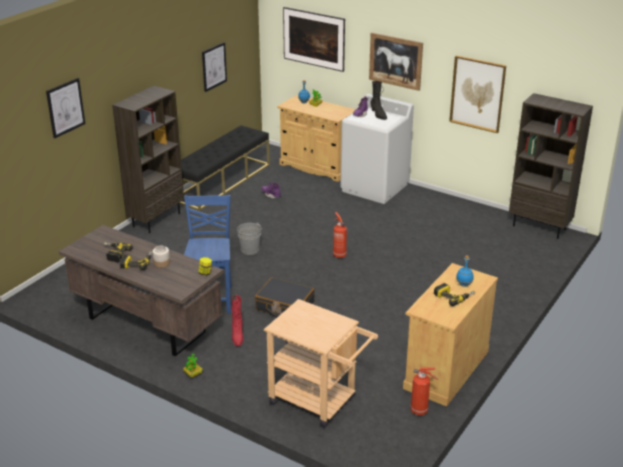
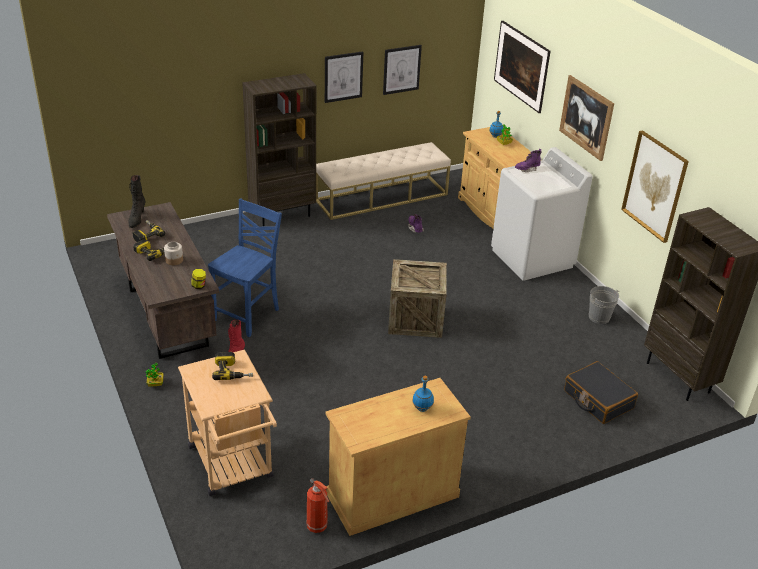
camera: 30 degrees right, 5 degrees up
picture [46,78,85,138] -> picture moved to [325,51,363,103]
black bench [179,126,270,211] -> beige bench [316,142,451,220]
grey bucket [237,222,262,255] -> grey bucket moved to [589,286,619,324]
black suitcase [255,277,314,317] -> black suitcase moved to [564,361,638,424]
fire extinguisher [333,212,347,258] -> crate [388,259,447,338]
black boot [370,81,387,120] -> black boot moved to [129,175,145,228]
power drill [434,283,475,306] -> power drill moved to [212,352,253,380]

